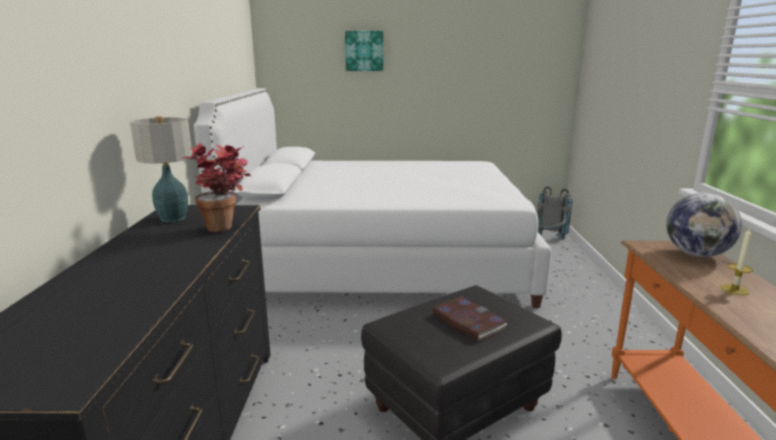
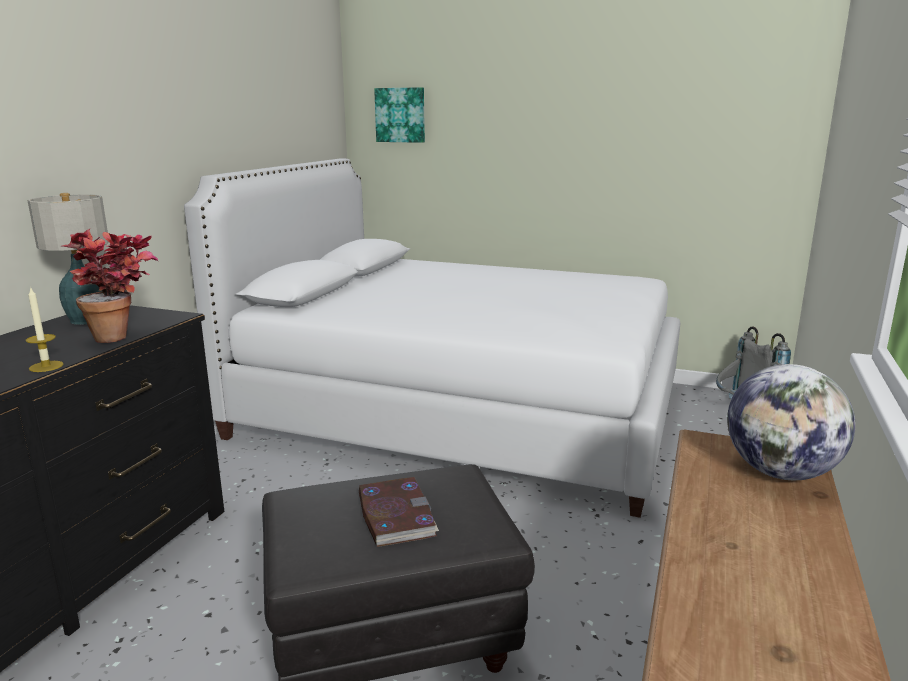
camera: 20 degrees right, 0 degrees up
picture [345,31,383,71] -> picture moved to [374,87,425,143]
candle [720,228,753,296] -> candle moved to [26,286,64,372]

